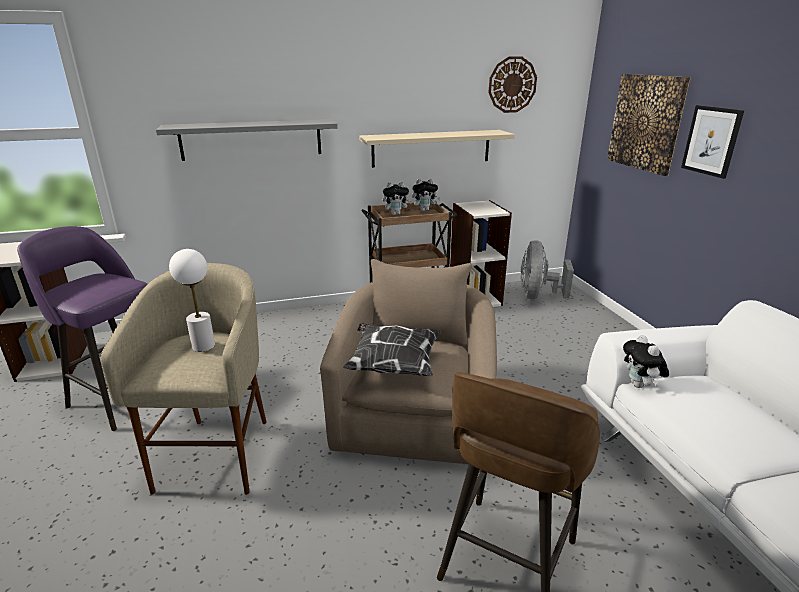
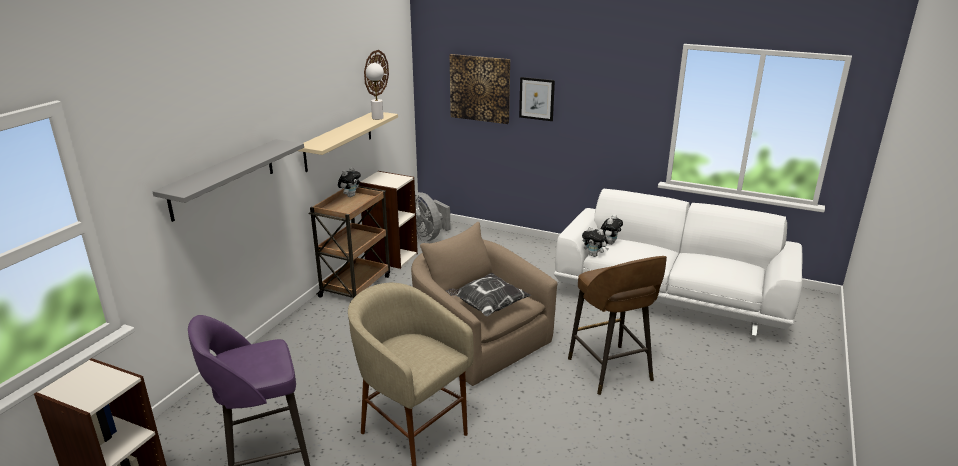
camera: 50 degrees left, 0 degrees up
white table lamp [169,249,215,352] -> white table lamp moved to [366,63,384,120]
plush toy [383,182,412,215] -> plush toy moved to [600,215,623,245]

